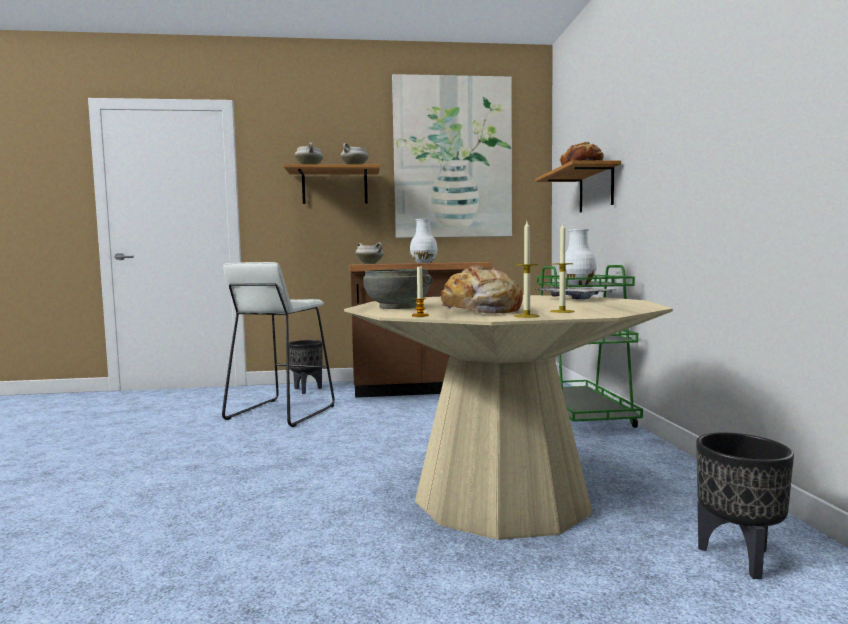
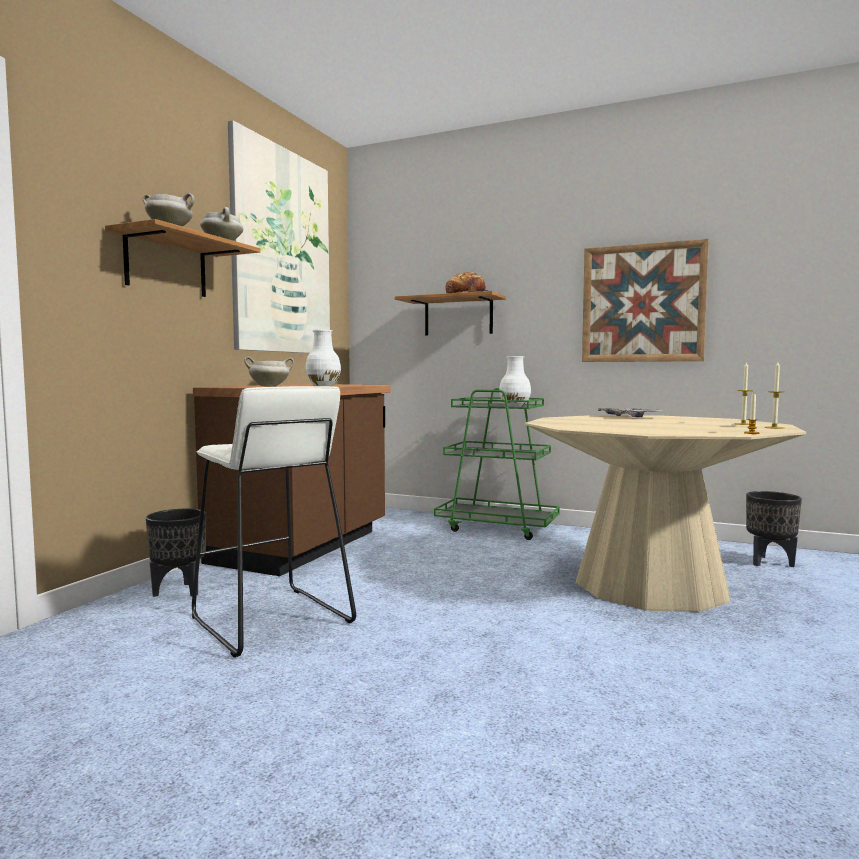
camera: 60 degrees left, 0 degrees up
grey bowl [363,269,433,309] -> none
bread [441,265,523,314] -> none
none -> picture [582,239,709,362]

